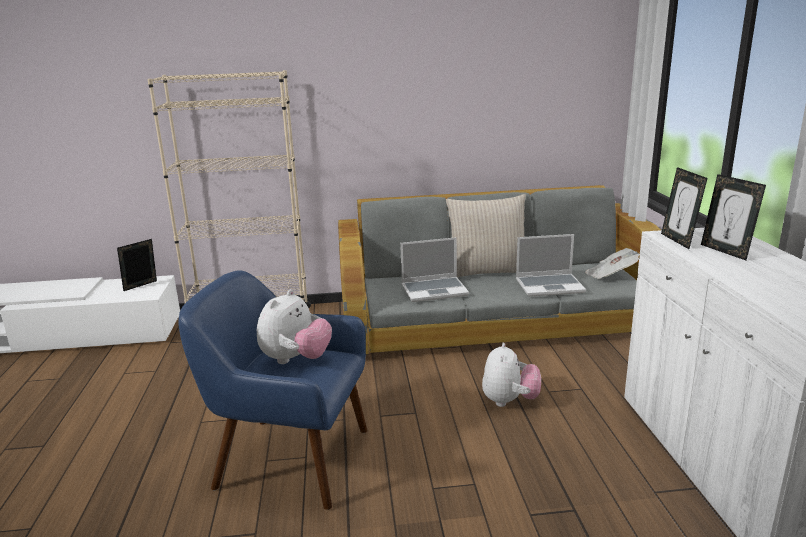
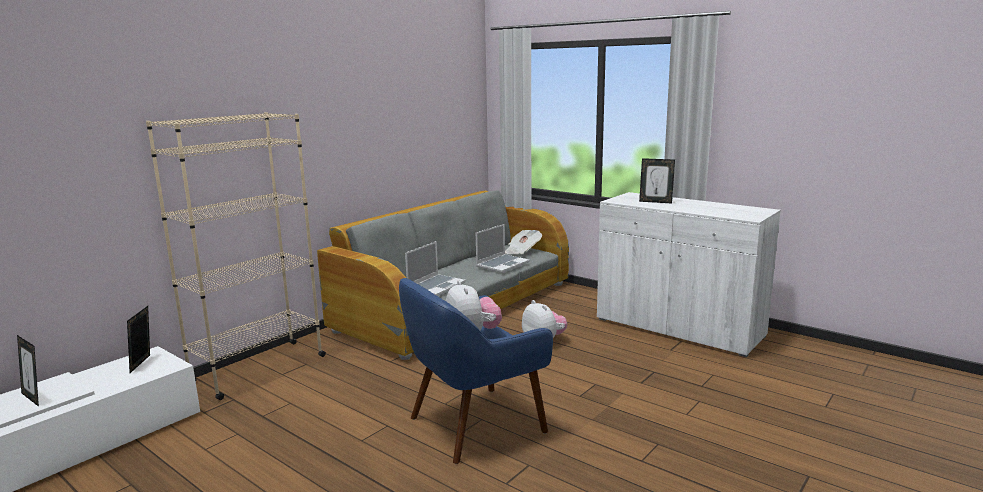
camera: 45 degrees left, 5 degrees down
beige pillow [446,194,526,277] -> none
picture frame [661,167,708,249] -> picture frame moved to [17,335,39,407]

